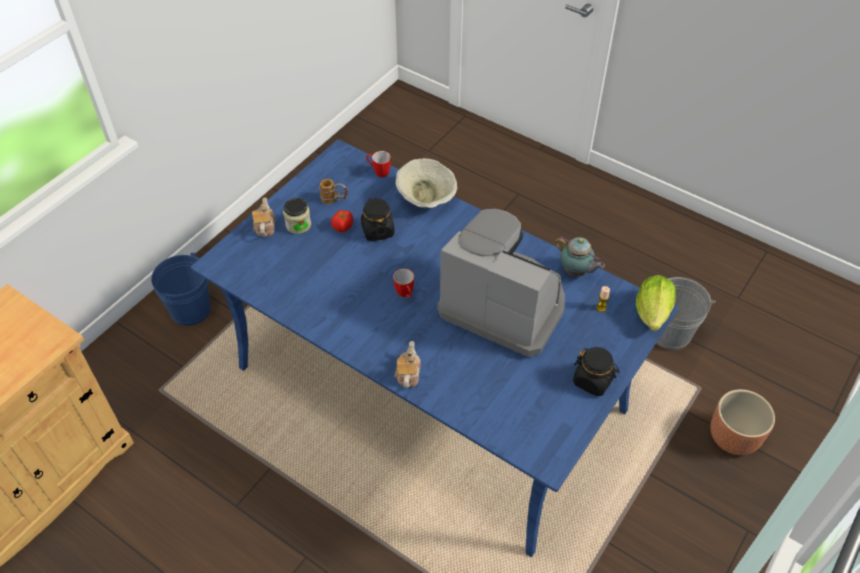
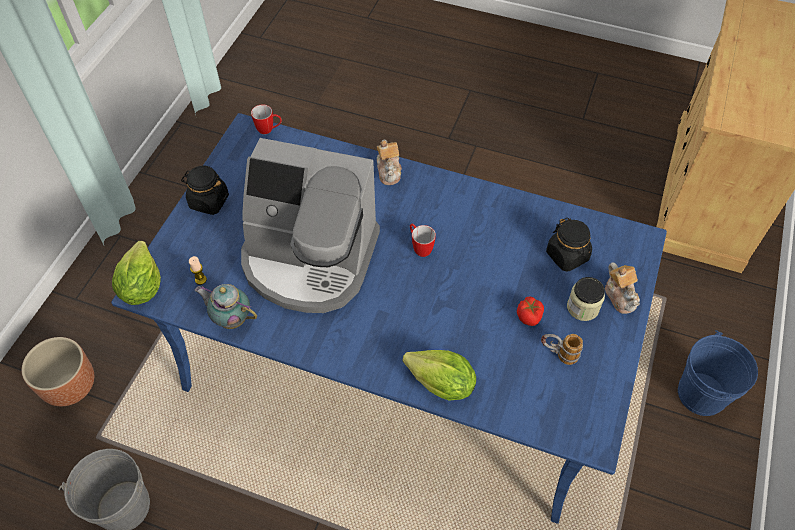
camera: 165 degrees right, 5 degrees up
black jar [361,198,395,241] -> black jar moved to [546,217,592,272]
mug [366,151,391,177] -> mug moved to [251,104,282,134]
beige bowl [396,158,457,208] -> lettuce [402,350,476,401]

